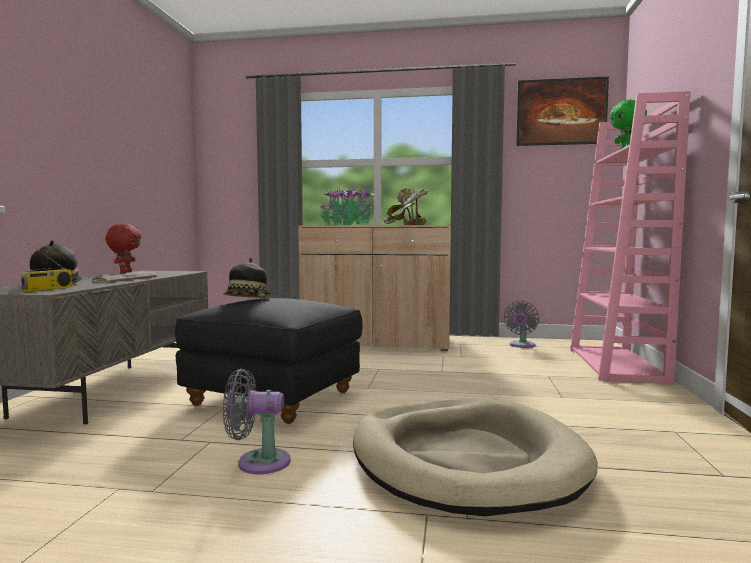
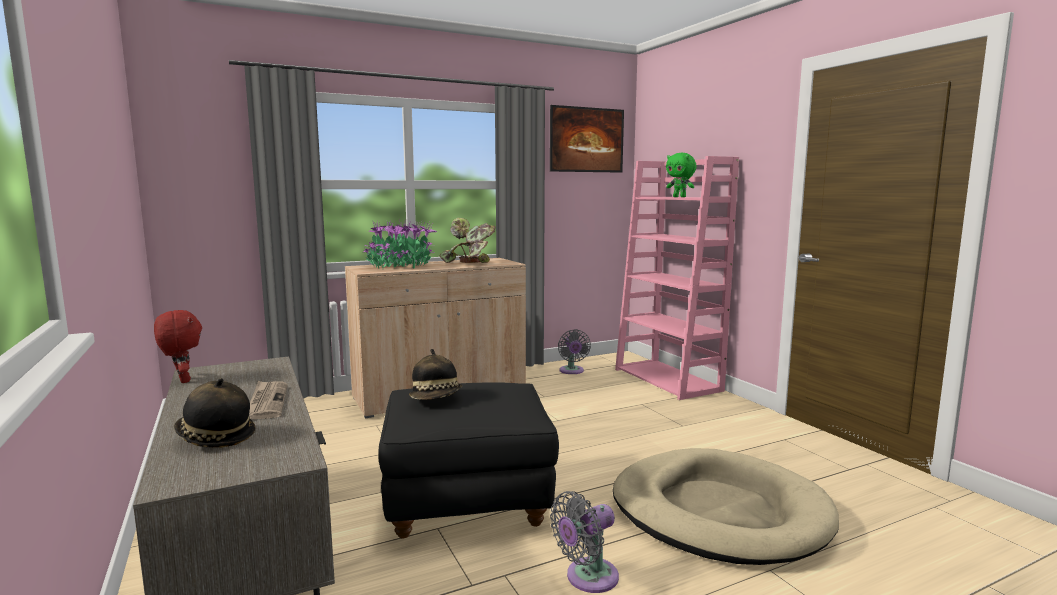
camera: 35 degrees left, 5 degrees up
radio [21,243,72,292] -> none

